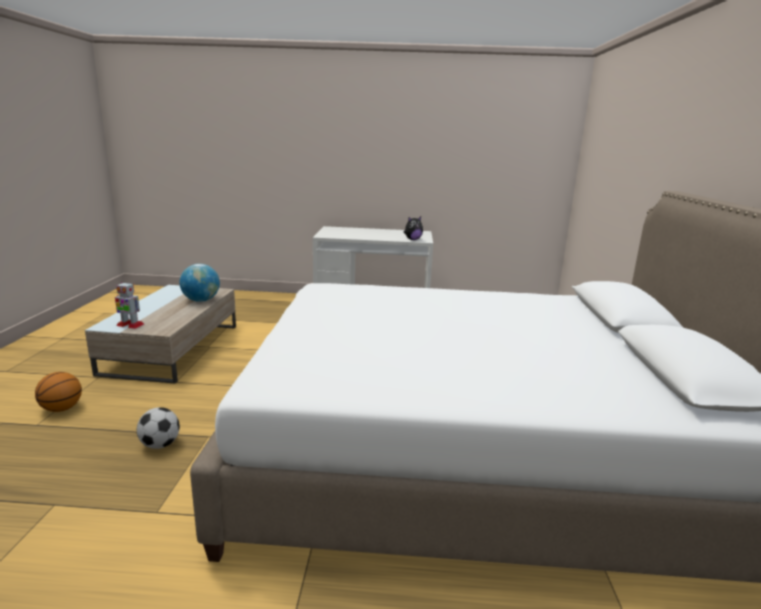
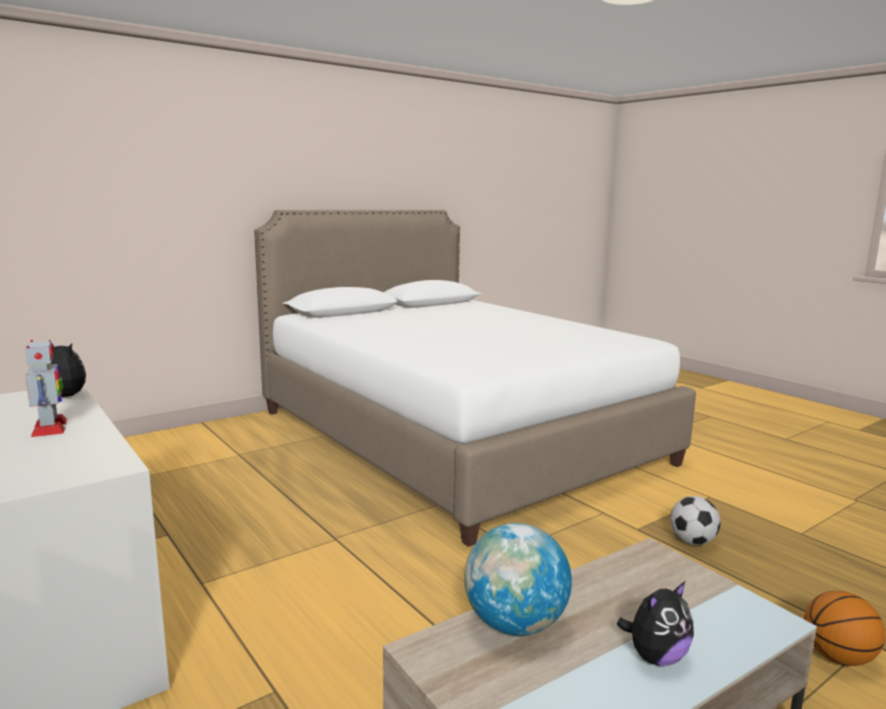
camera: 130 degrees left, 5 degrees down
toy robot [115,282,144,329] -> toy robot moved to [25,340,67,437]
none -> plush toy [617,582,694,666]

